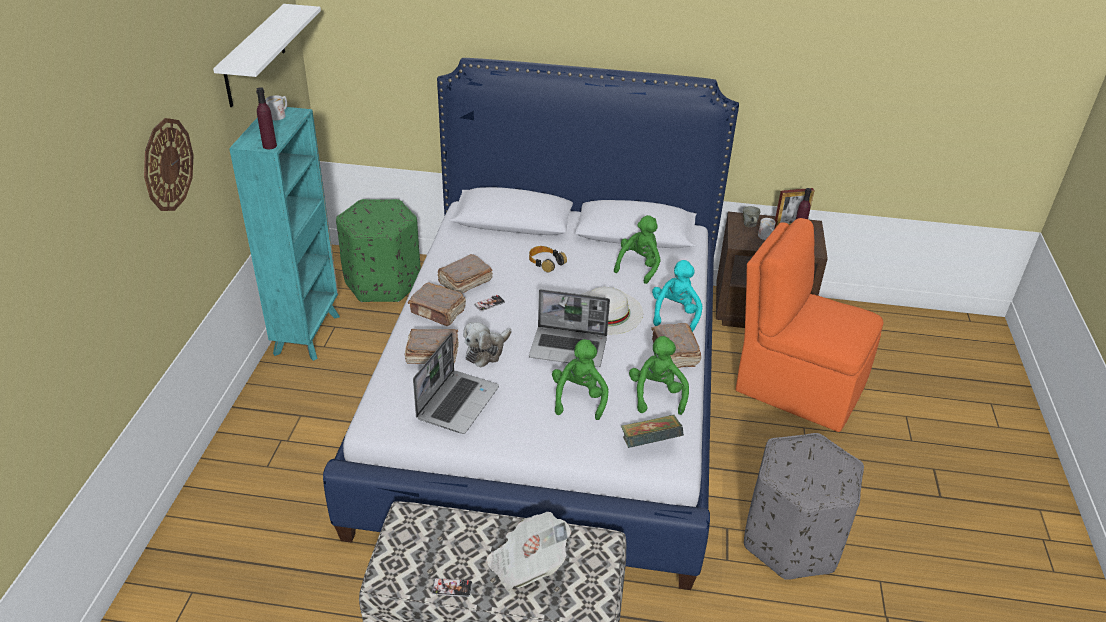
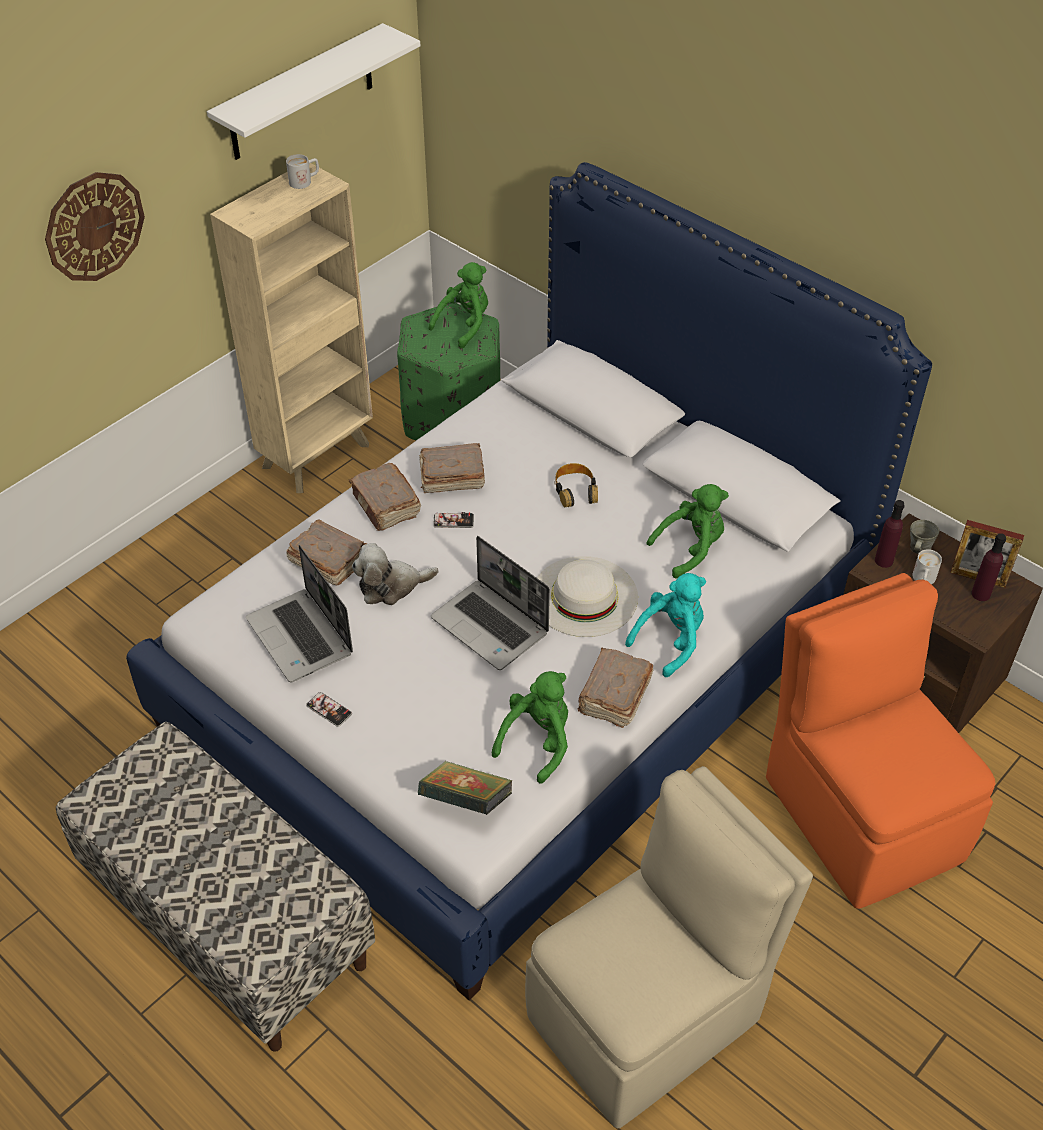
camera: 35 degrees right, 10 degrees up
turquoise bookcase [229,107,340,361] -> beige bookcase [210,163,373,493]
purple bottle [256,87,277,149] -> purple bottle moved to [875,500,905,568]
laptop [413,333,499,434] -> laptop turned 90 degrees clockwise [246,545,353,682]
phone [432,578,472,597] -> phone moved to [306,692,352,727]
newspaper [486,512,571,591] -> none
green plush toy [552,339,608,420] -> green plush toy moved to [429,262,488,349]
grey ottoman [744,433,864,580] -> beige chair [525,766,813,1128]

